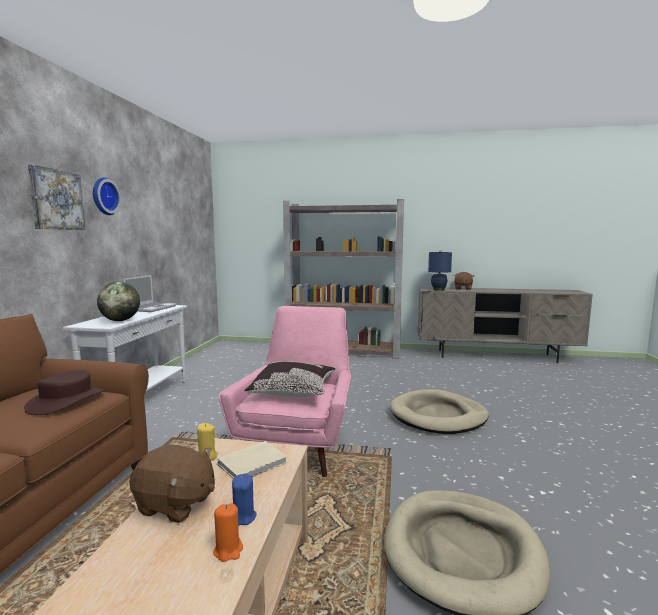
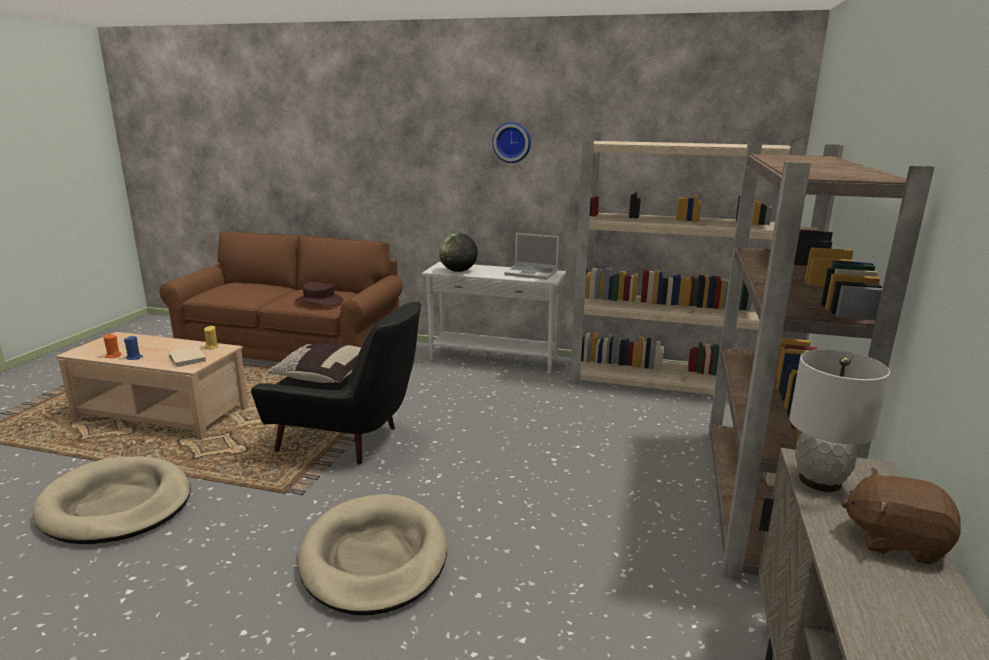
camera: 95 degrees right, 10 degrees up
picture [28,165,85,230] -> none
brown plush toy [129,445,215,523] -> none
pink armchair [218,306,351,477] -> black armchair [251,302,421,465]
blue table lamp [428,250,452,291] -> white table lamp [789,349,890,492]
none -> beige bookcase [570,132,805,396]

